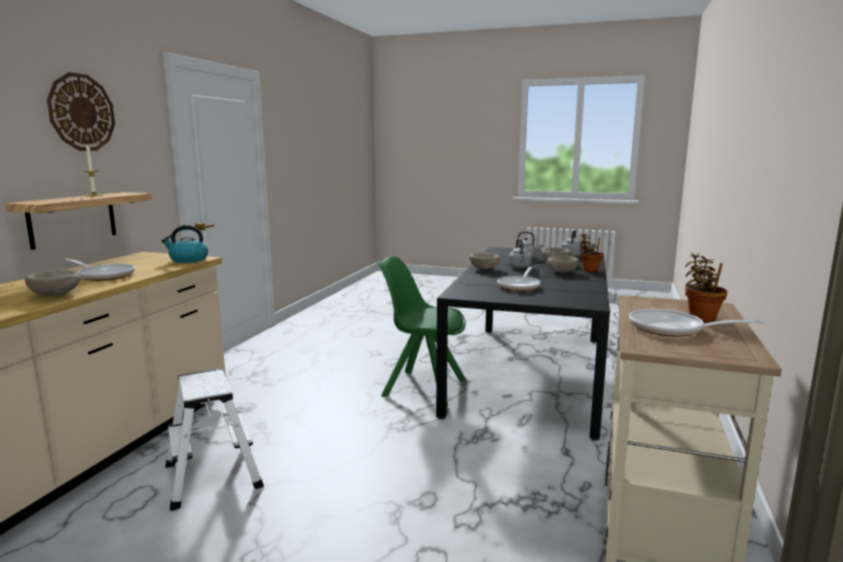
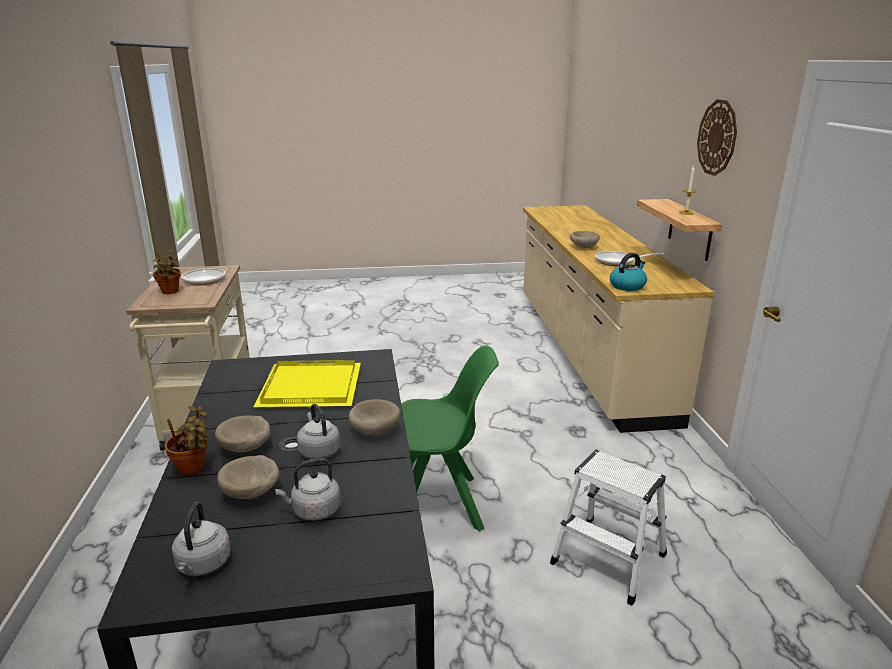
camera: 155 degrees right, 10 degrees up
white step ladder [165,368,264,511] -> white step ladder moved to [550,450,667,606]
frying pan [497,267,540,291] -> yellow tray [253,360,361,408]

